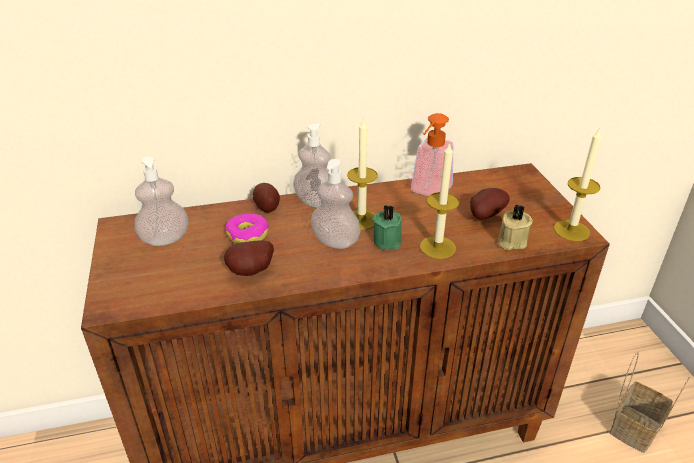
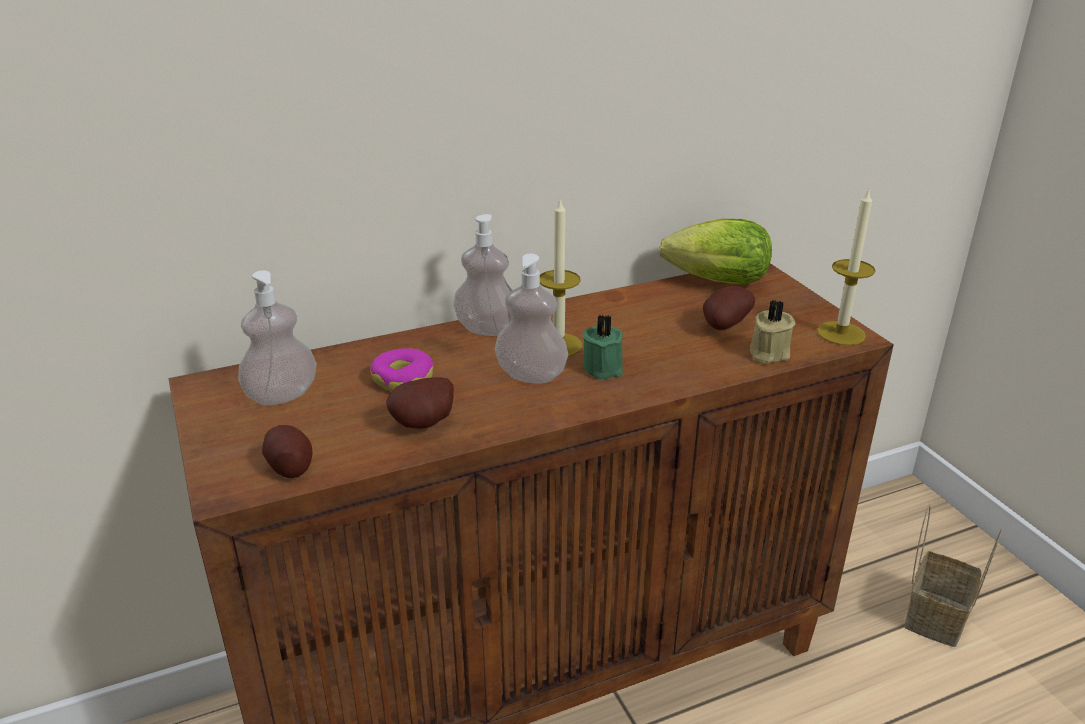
camera: 10 degrees left, 5 degrees down
potato [252,183,280,212] -> potato moved to [262,425,312,478]
soap dispenser [411,113,453,196] -> none
candle [420,142,459,259] -> none
none -> lettuce [659,219,772,285]

